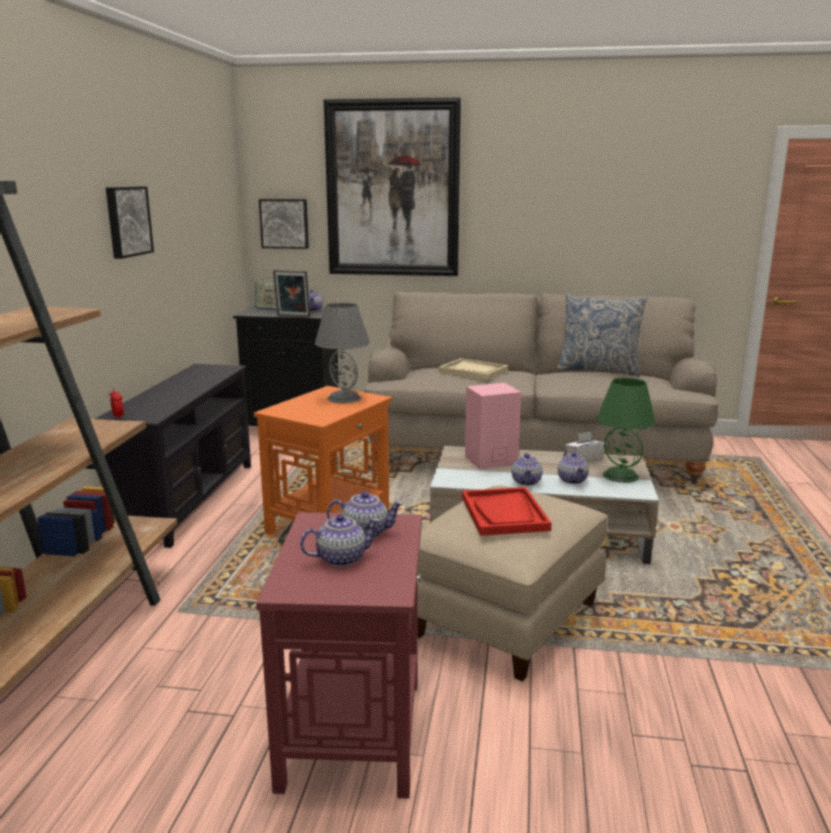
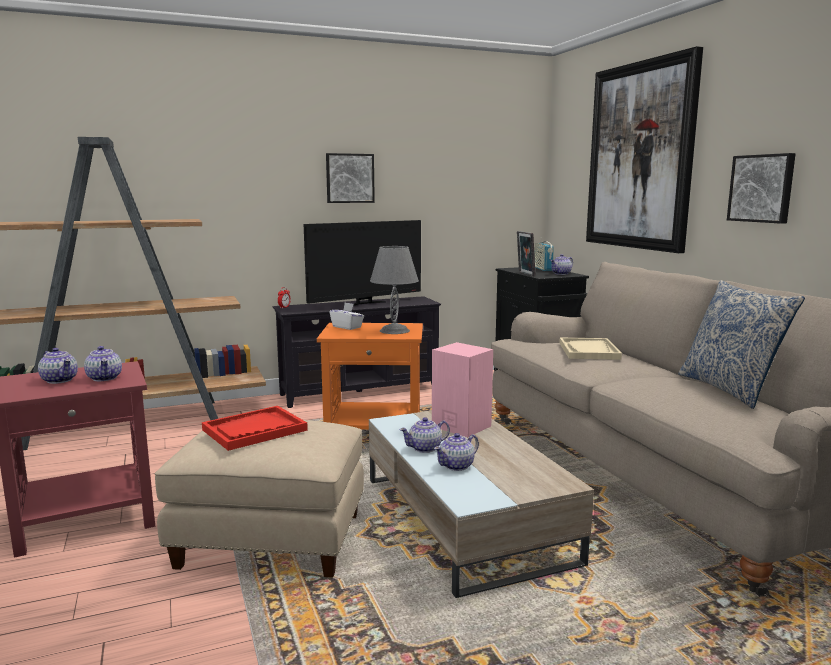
camera: 60 degrees right, 5 degrees down
picture [259,199,309,249] -> picture moved to [727,153,796,224]
white tissue box [565,432,607,462] -> white tissue box moved to [329,303,364,330]
green table lamp [597,378,656,483] -> none
none -> television [304,220,421,306]

